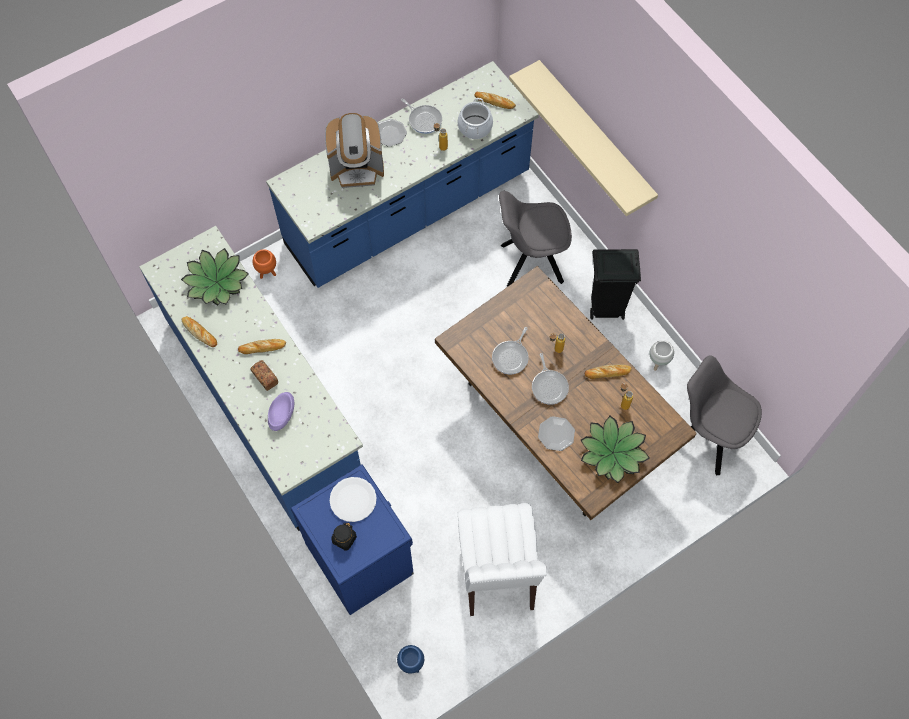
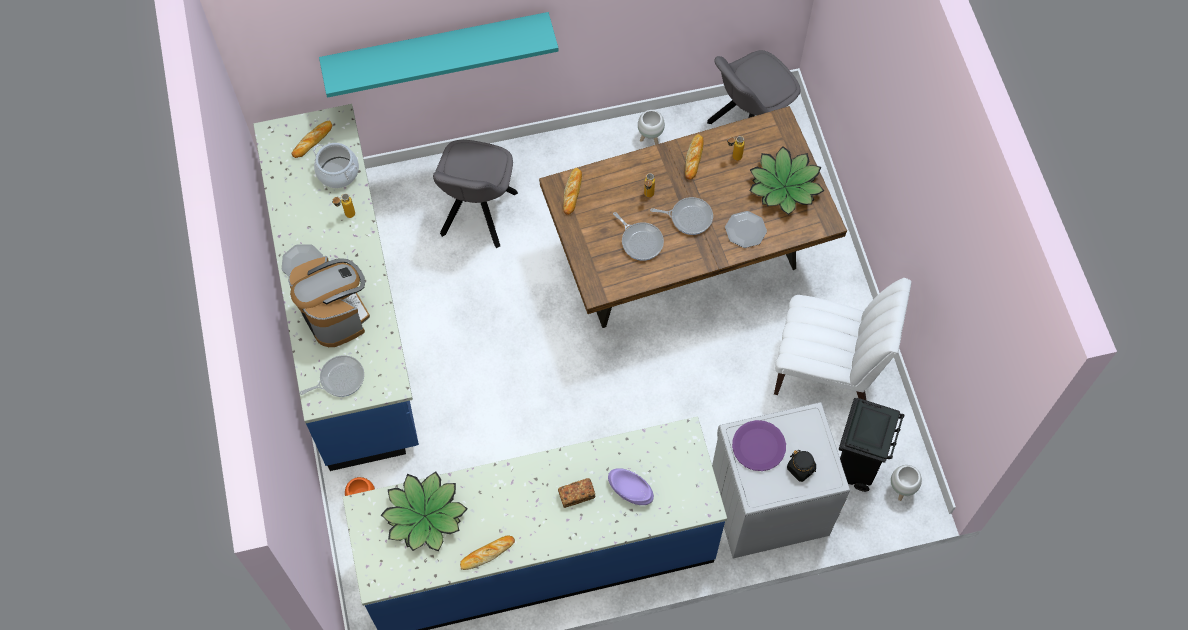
camera: 70 degrees left, 0 degrees up
bread [238,339,286,354] -> bread moved to [563,168,582,215]
blue washing machine [291,464,414,615] -> white washing machine [712,402,850,558]
coffee machine [325,113,384,188] -> coffee machine turned 45 degrees counterclockwise [288,256,370,347]
white plate [330,477,377,522] -> purple plate [732,420,786,471]
blue planter [397,645,424,674] -> white planter [891,465,922,501]
frying pan [401,99,442,134] -> frying pan moved to [300,355,364,397]
beige shelf [509,60,658,216] -> turquoise shelf [319,12,558,98]
black trash can [590,249,641,320] -> black trash can moved to [839,398,905,492]

